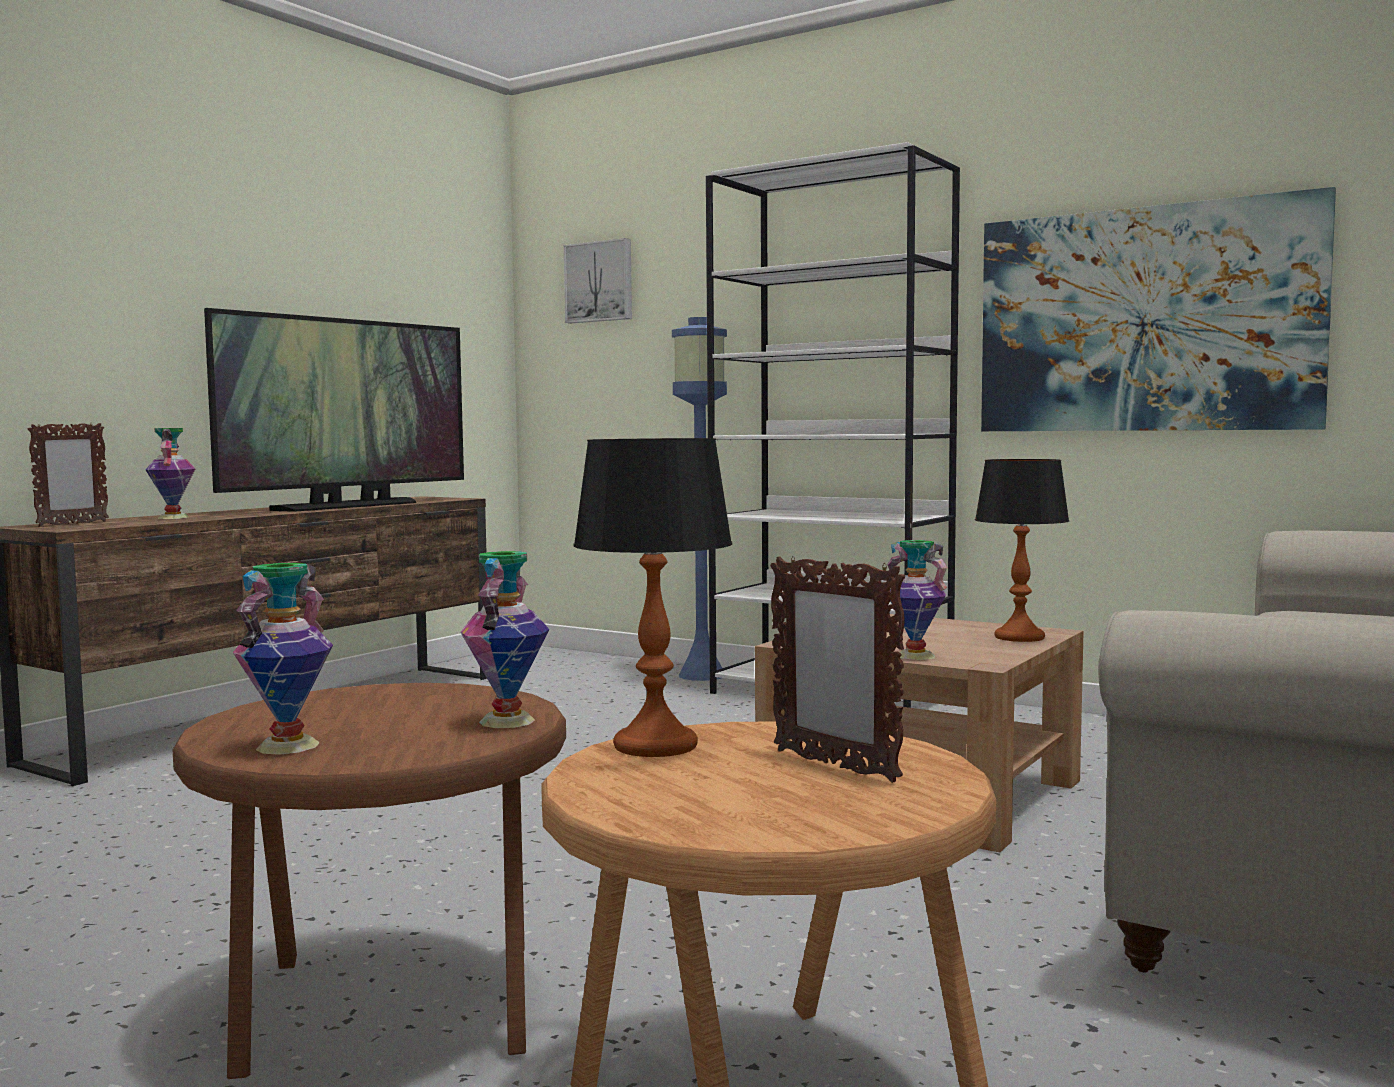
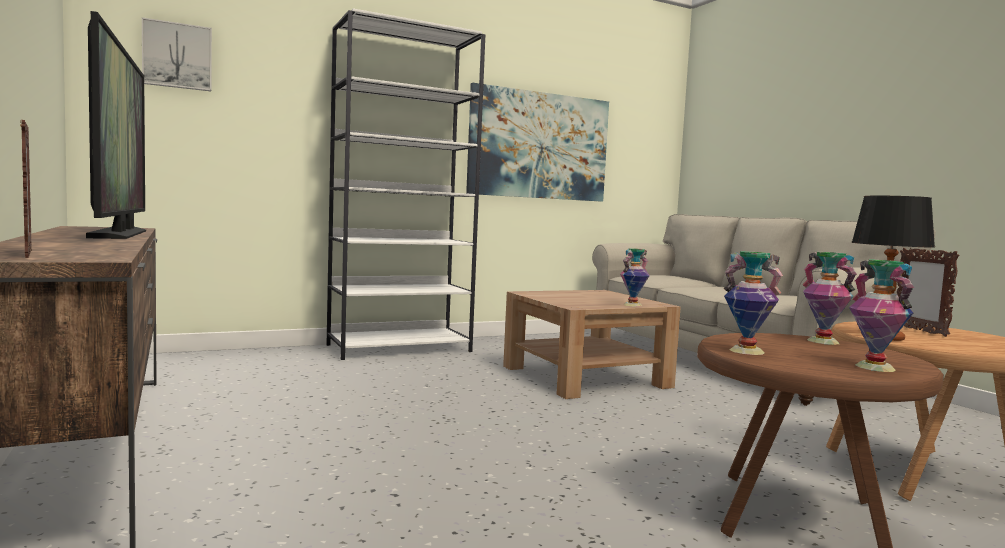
camera: 60 degrees left, 0 degrees up
vase [146,428,196,519] -> vase moved to [723,251,783,355]
blue floor lamp [672,317,727,681] -> none
picture frame [770,556,905,783] -> picture frame turned 90 degrees clockwise [897,248,959,337]
table lamp [975,459,1069,642] -> none

